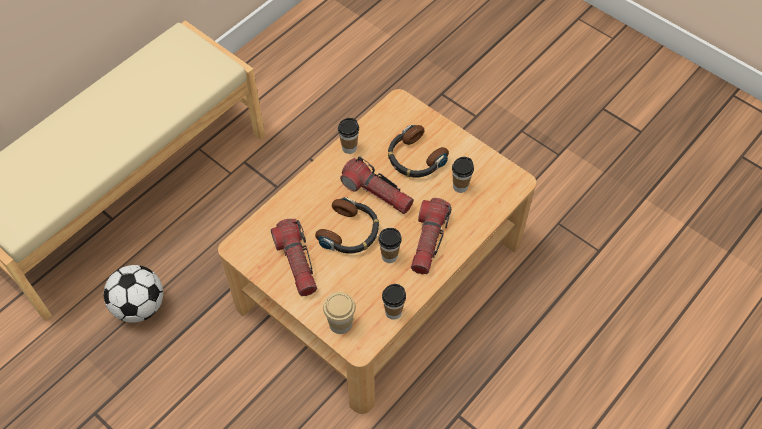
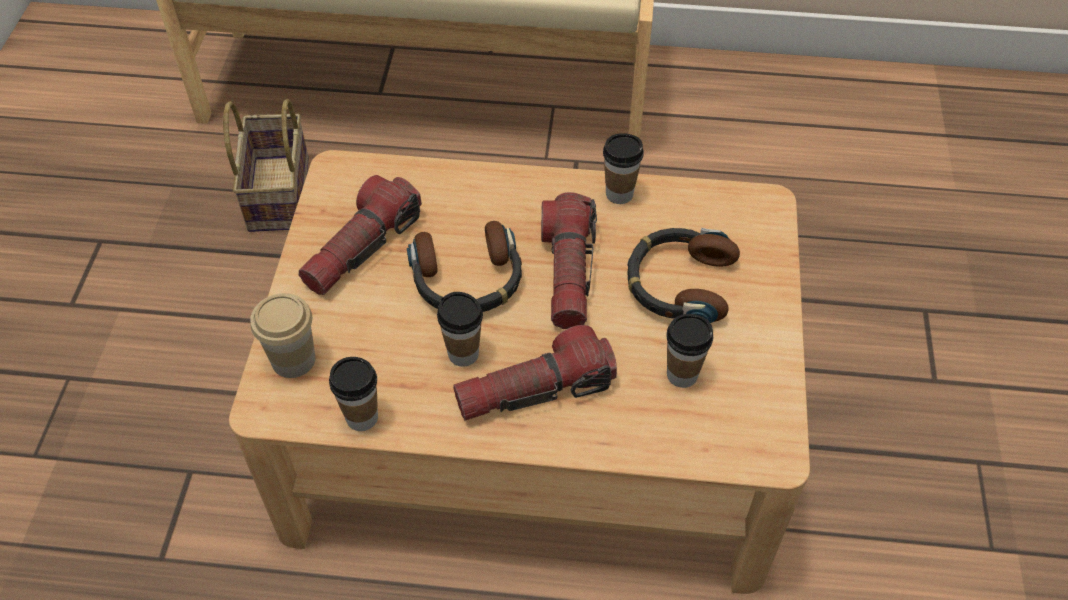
camera: 55 degrees right, 5 degrees down
football [104,265,163,323] -> basket [223,99,309,232]

